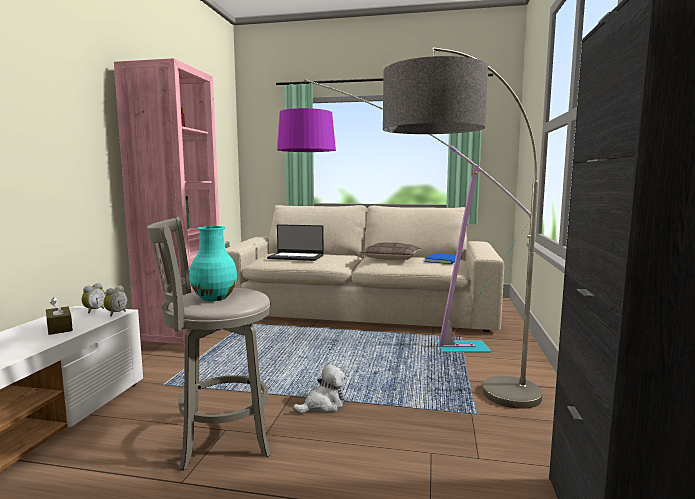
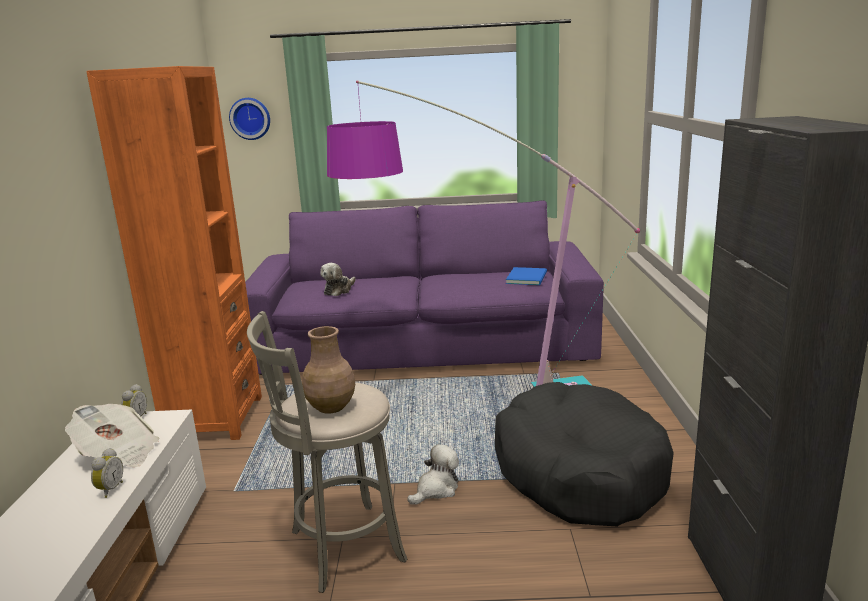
camera: 10 degrees left, 10 degrees up
brown tissue box [46,297,73,335] -> newspaper [65,404,160,467]
alarm clock [104,285,127,316] -> alarm clock moved to [91,448,123,498]
pink bookcase [114,58,222,352] -> orange bookcase [86,66,262,440]
turquoise vase [189,226,237,301] -> brown vase [302,326,355,414]
beige sofa [226,205,504,332] -> purple sofa [245,200,604,375]
laptop [267,224,324,261] -> plush toy [320,263,356,296]
pillow [360,242,421,260] -> none
floor lamp [383,47,542,409] -> black dog bed [495,382,674,526]
none -> wall clock [229,98,270,140]

